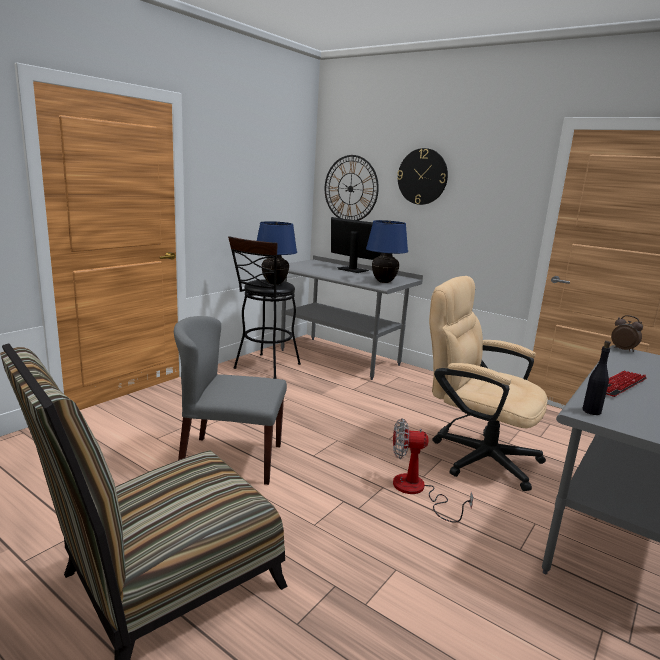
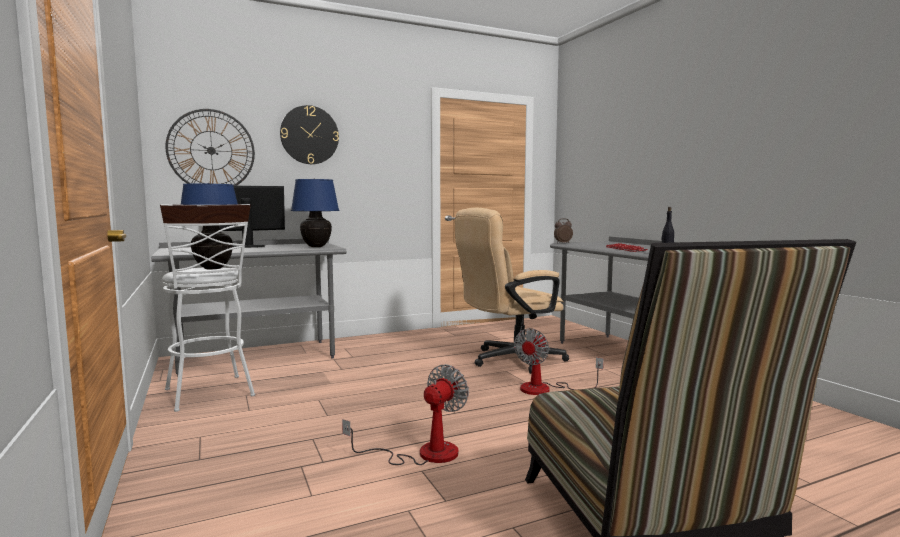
camera: 60 degrees left, 10 degrees down
grey chair [174,316,287,485] -> fan [342,364,469,465]
black stool [228,236,301,379] -> white stool [160,204,255,412]

